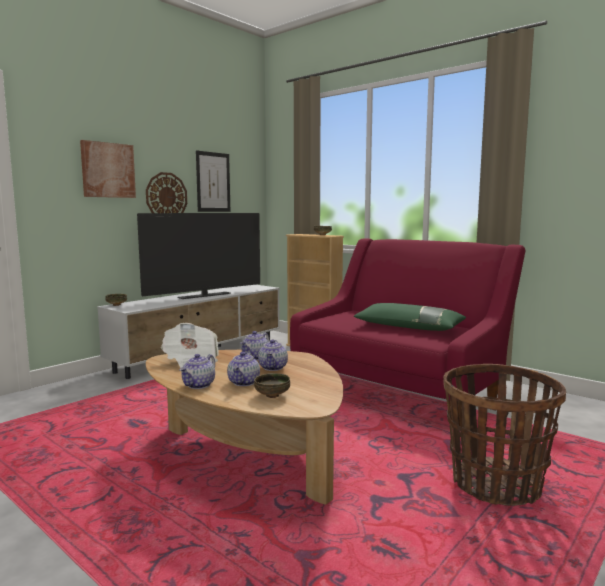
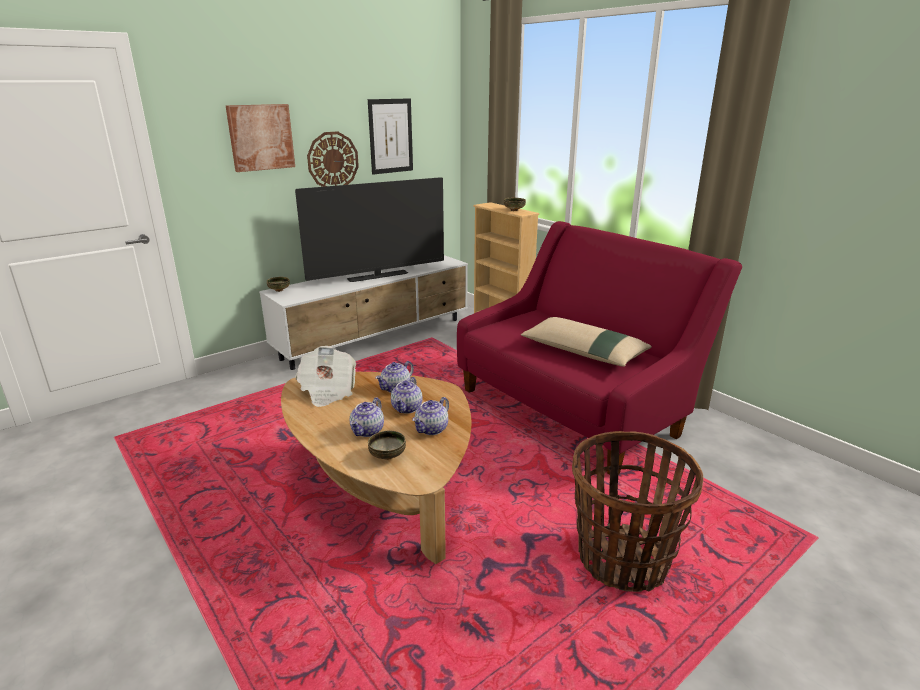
camera: 10 degrees right, 15 degrees up
teapot [179,354,215,389] -> teapot moved to [412,397,449,435]
green pillow [354,303,466,331] -> beige pillow [521,317,652,367]

